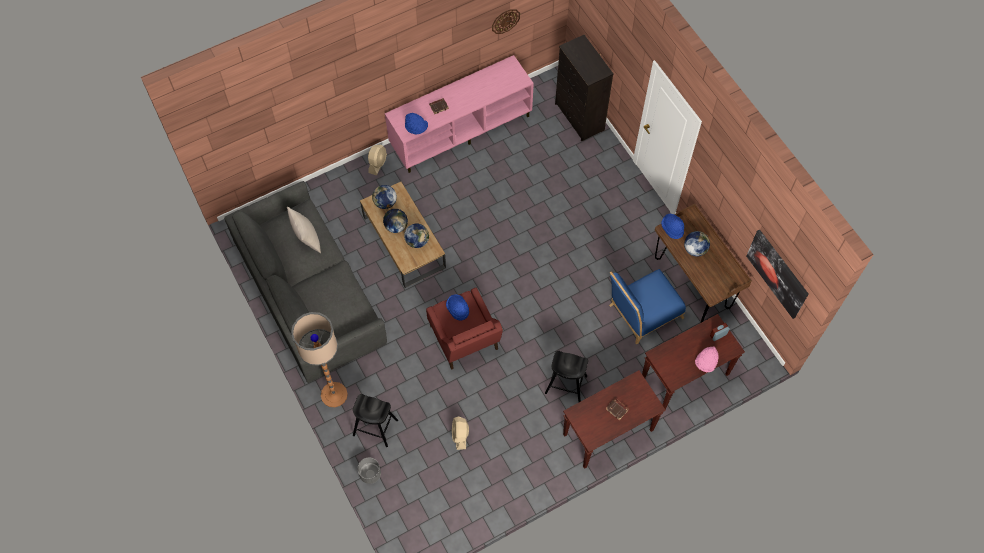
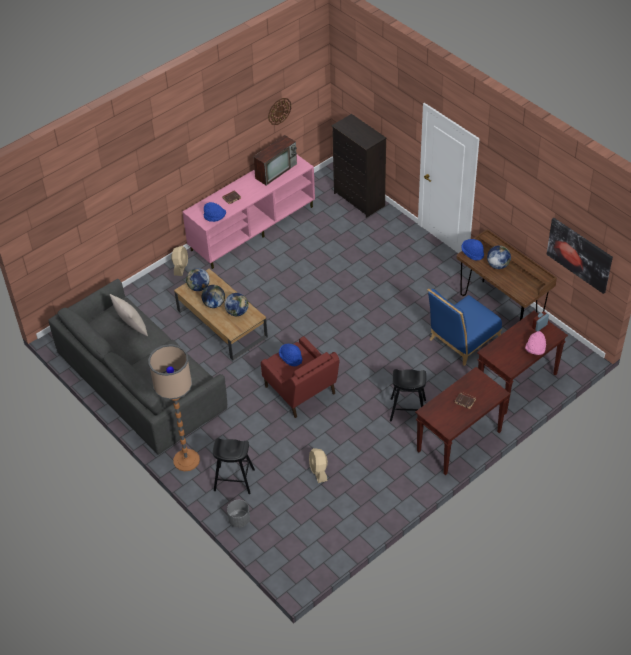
camera: 10 degrees left, 15 degrees down
none -> television [253,135,297,186]

